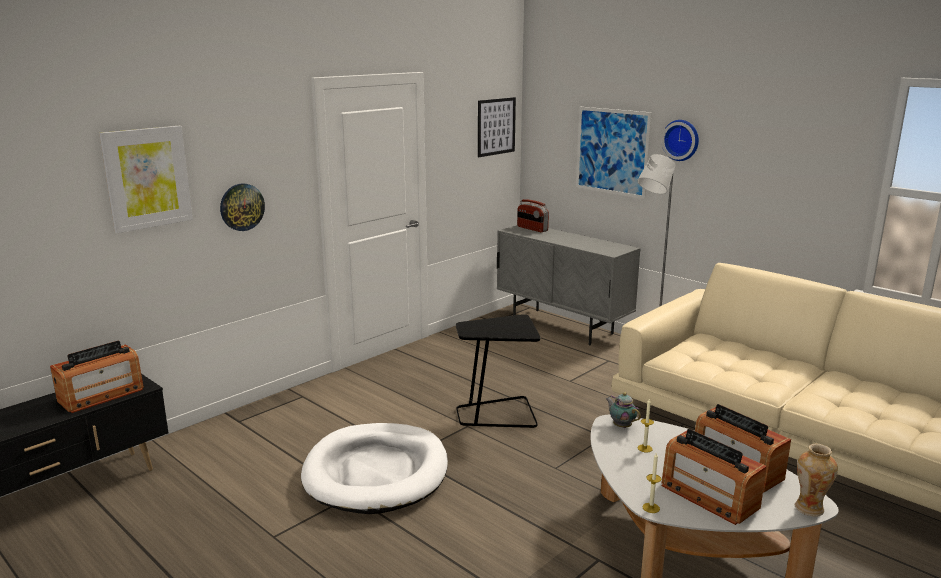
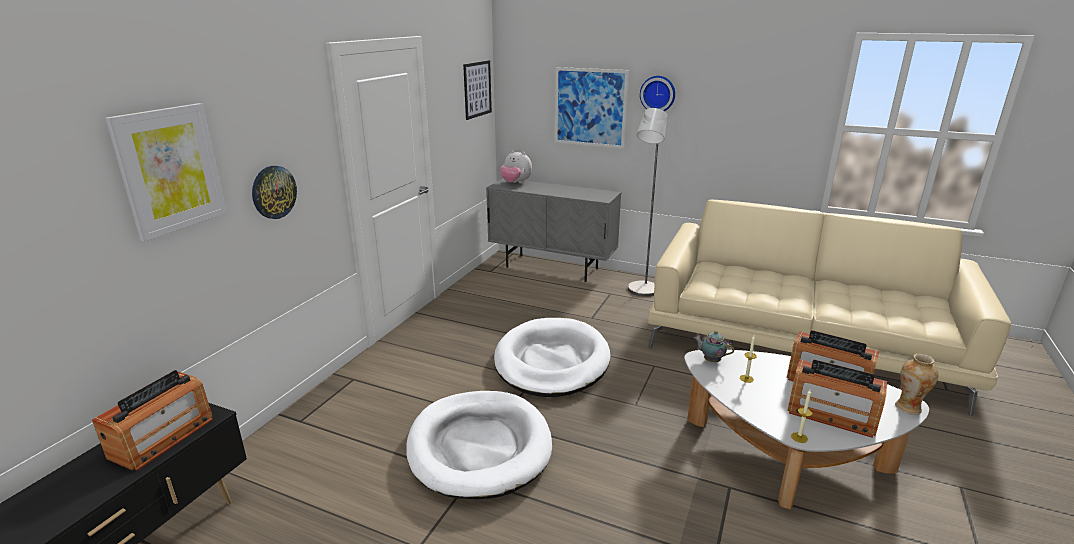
camera: 20 degrees left, 5 degrees up
black side table [456,314,540,428] -> white dog bed [494,318,610,397]
radio [517,199,549,232] -> plush toy [500,150,532,183]

